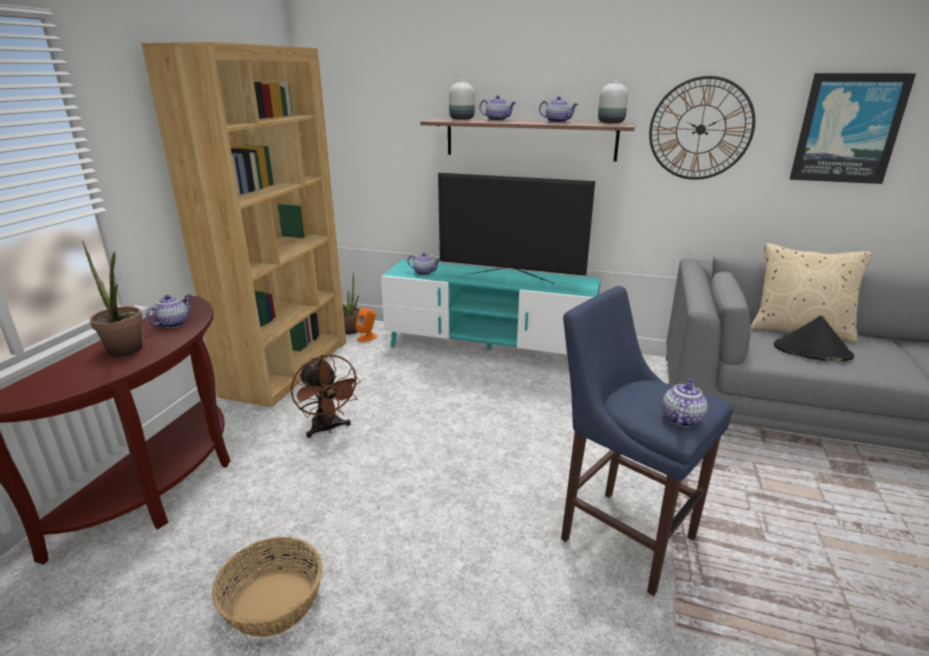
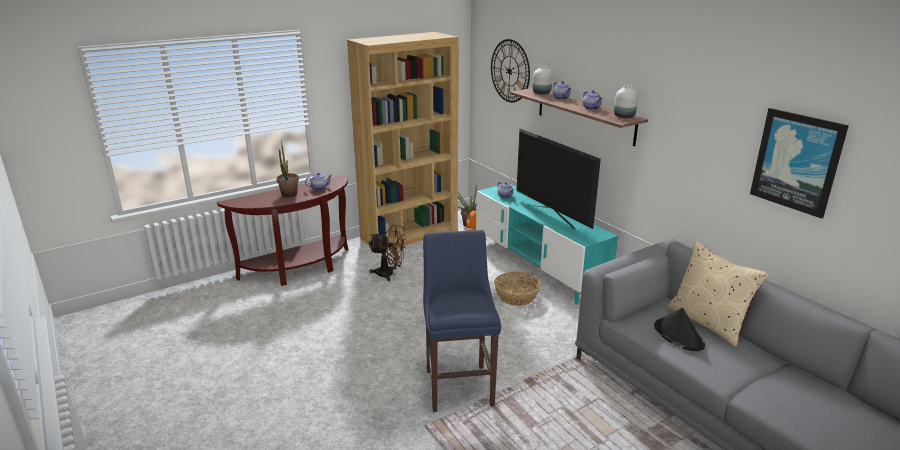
camera: 40 degrees right, 0 degrees up
basket [212,537,322,638] -> basket moved to [494,272,541,306]
brown fan [291,355,361,438] -> brown fan turned 90 degrees counterclockwise [369,224,406,281]
wall clock [649,76,755,180] -> wall clock moved to [491,39,530,103]
teapot [662,378,708,427] -> none

